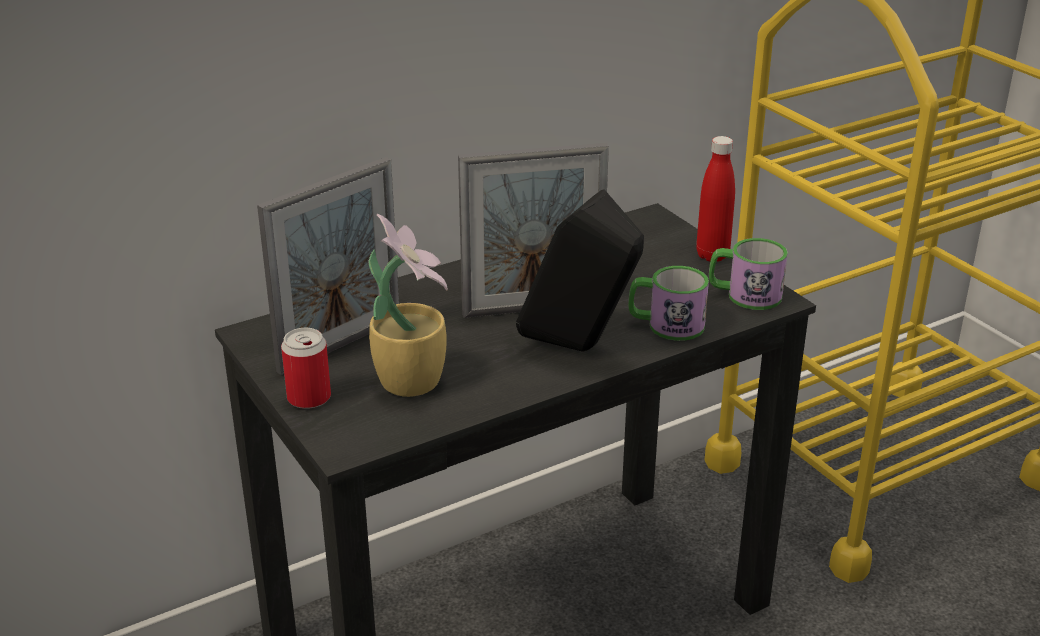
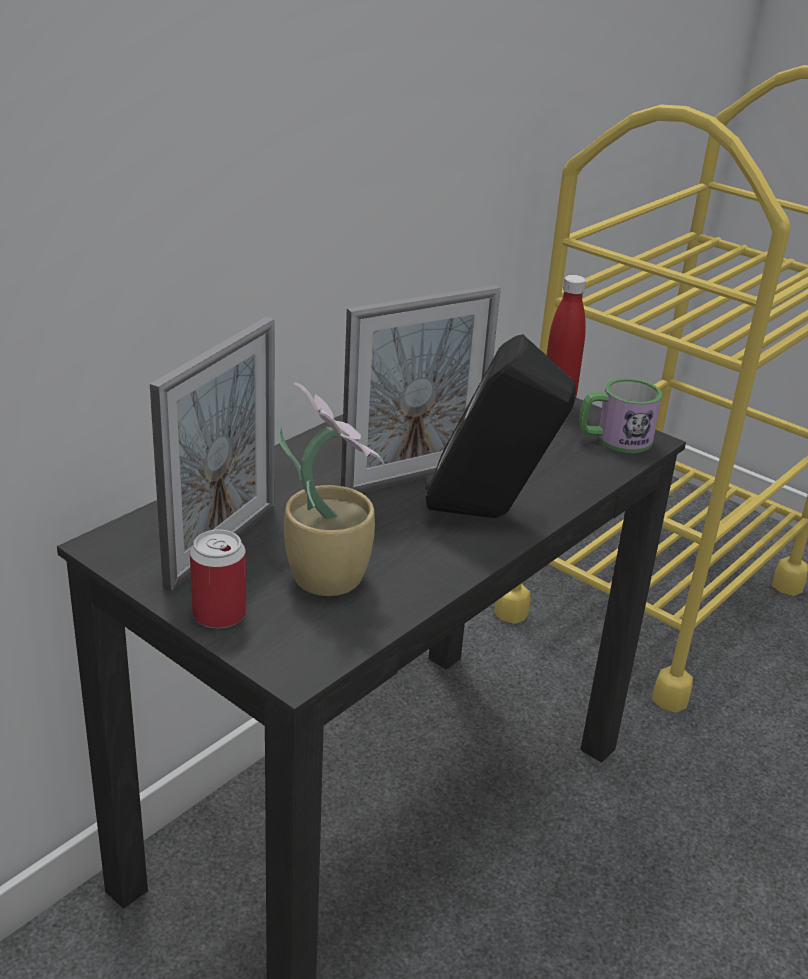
camera: 20 degrees left, 0 degrees up
mug [628,266,709,341] -> none

